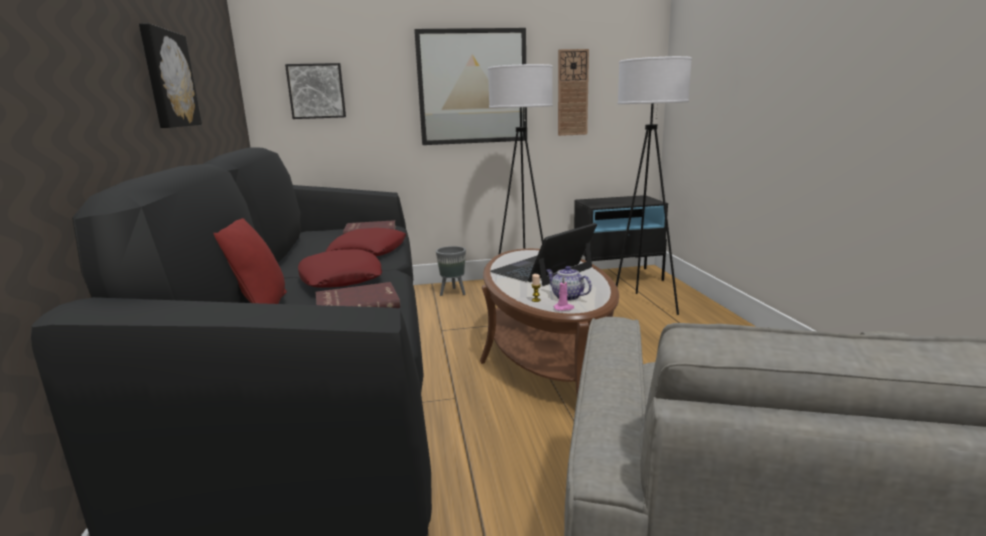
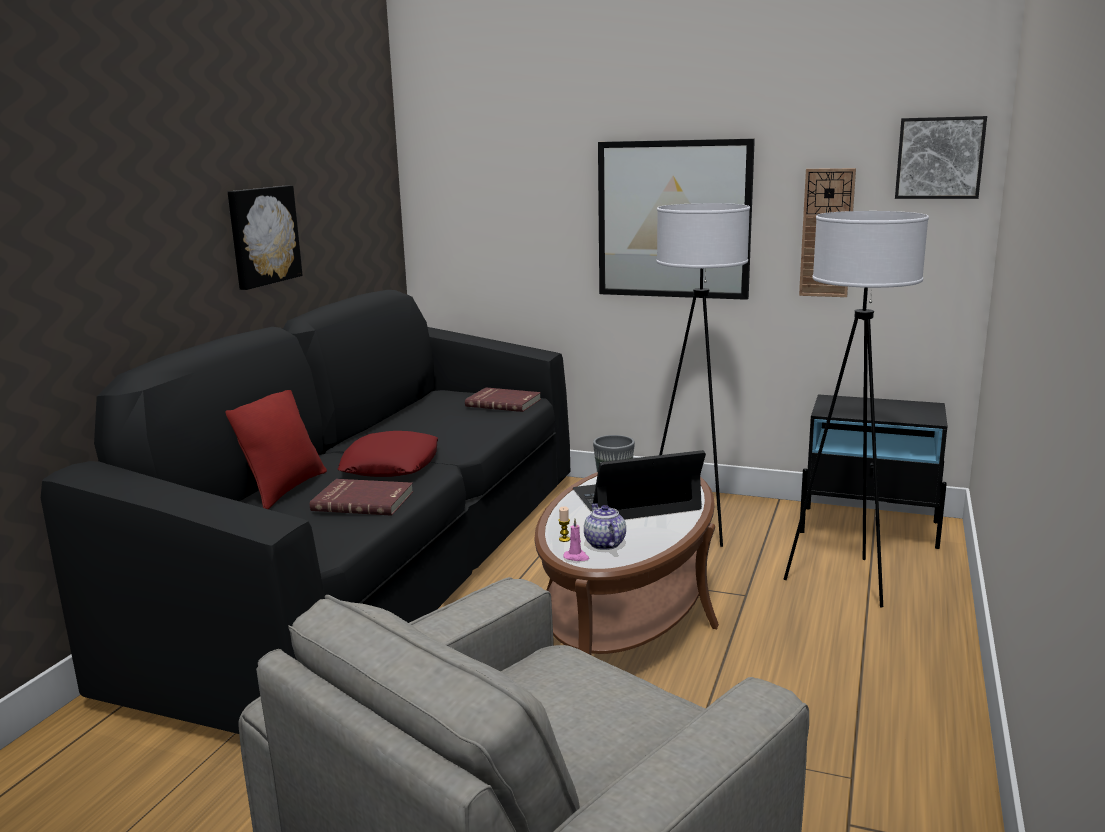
camera: 30 degrees right, 0 degrees up
picture [285,63,346,119] -> picture moved to [895,116,987,199]
red pillow [326,228,406,256] -> none

